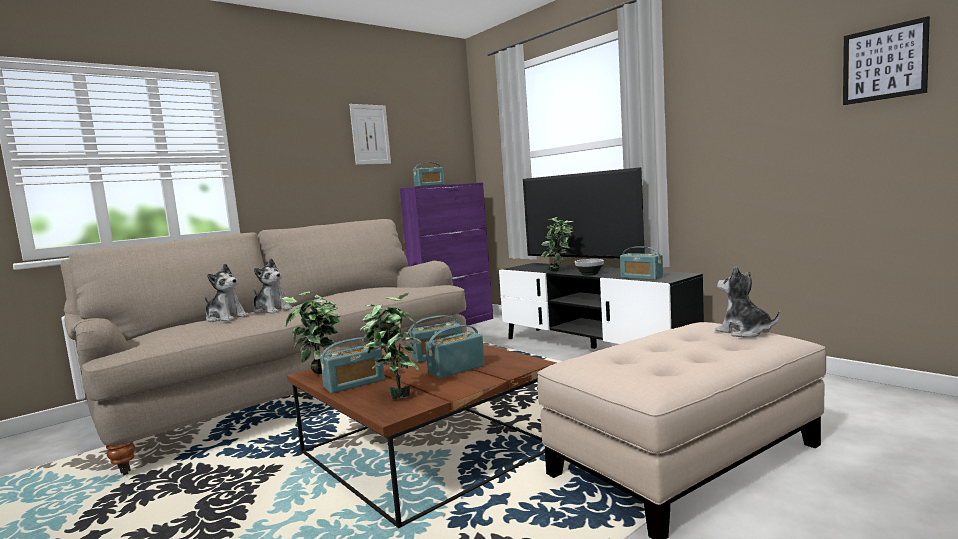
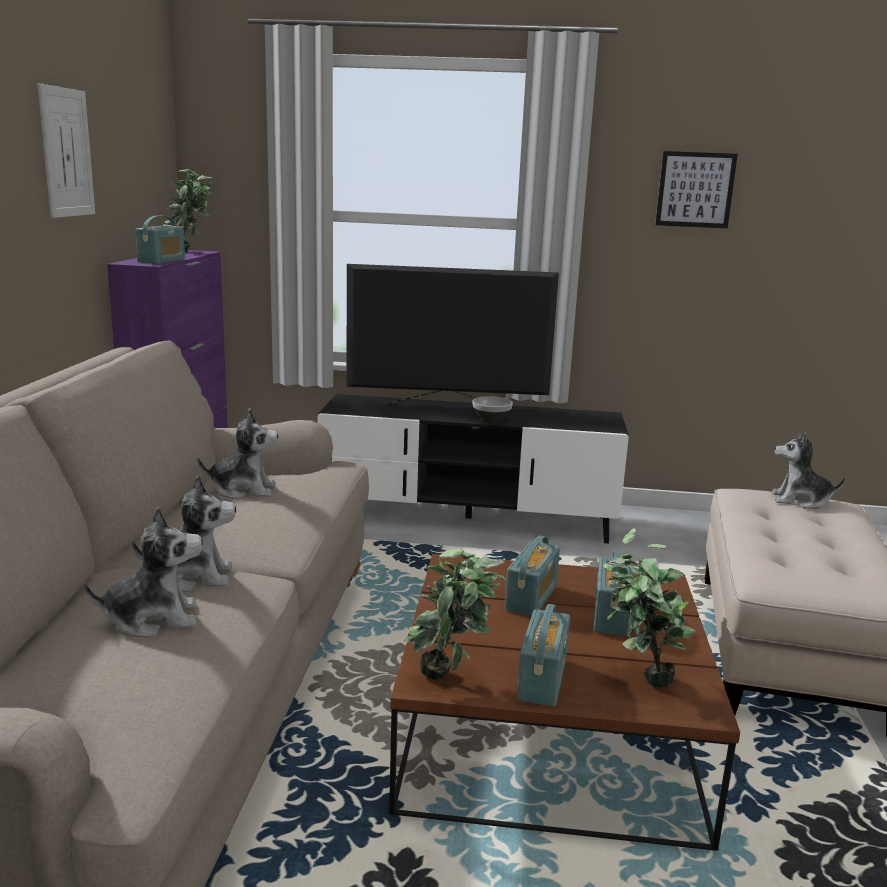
camera: 45 degrees left, 10 degrees up
potted plant [541,217,574,272] -> potted plant moved to [164,169,214,252]
radio [620,246,663,280] -> none
picture [843,16,930,105] -> picture moved to [655,151,738,228]
none -> plush toy [198,409,278,499]

